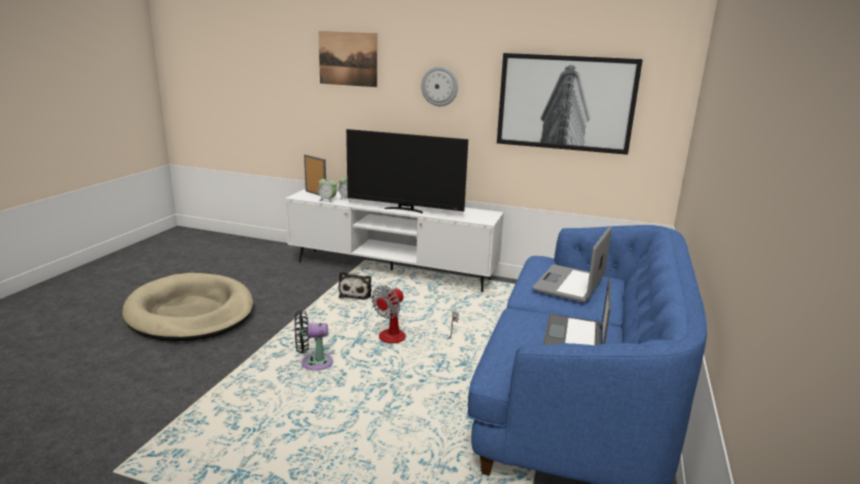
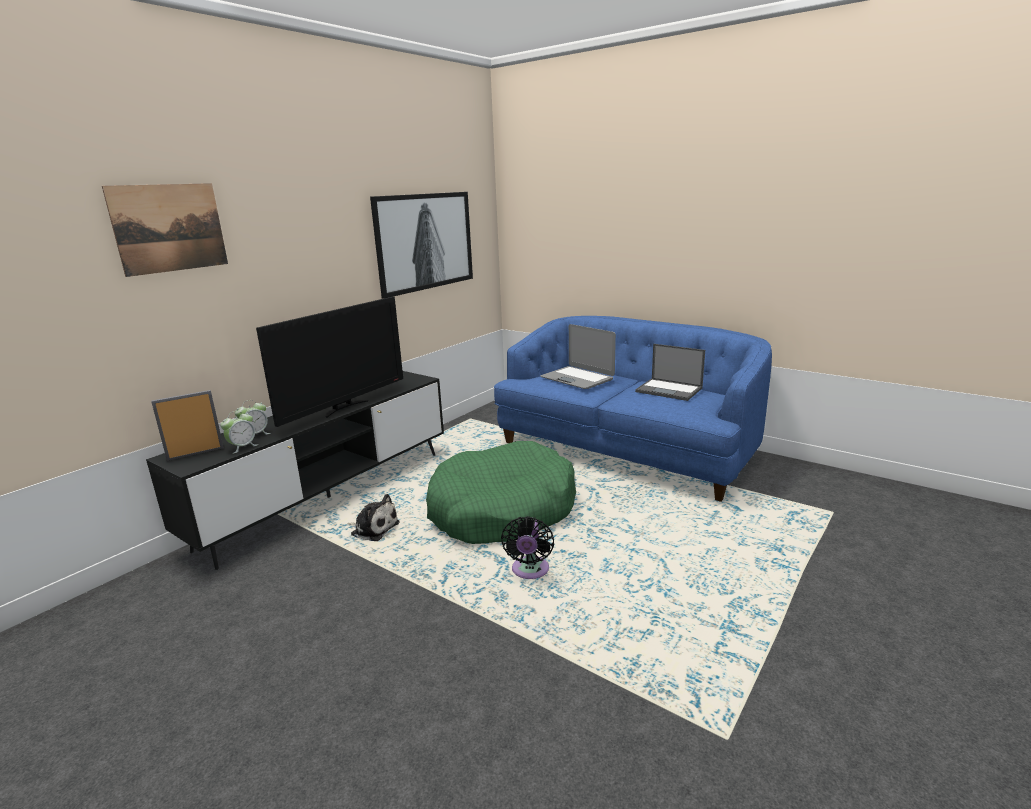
camera: 70 degrees left, 0 degrees up
beige dog bed [122,273,254,341] -> none
white tv stand [285,189,504,292] -> black tv stand [146,371,444,570]
fan [372,286,458,343] -> green dog bed [426,441,576,544]
wall clock [421,66,458,106] -> none

